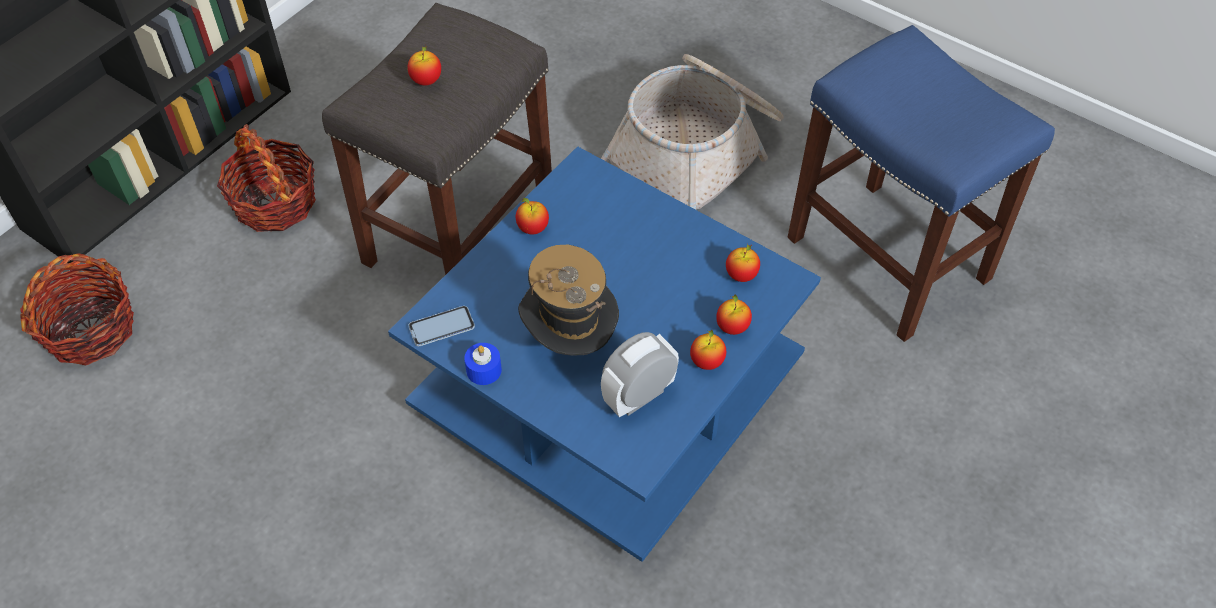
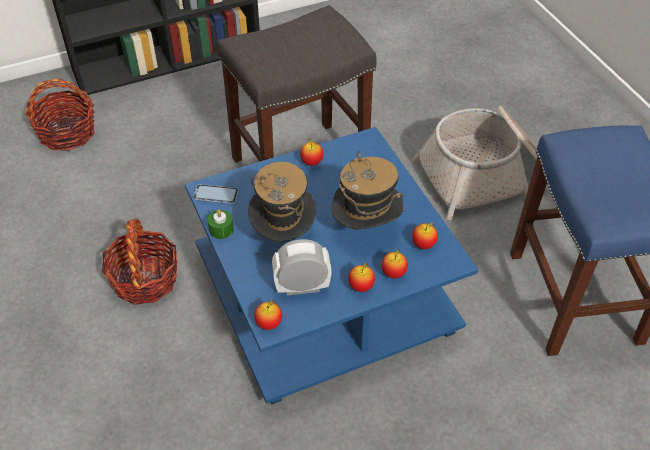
camera: 30 degrees right, 5 degrees down
basket [217,124,316,232] -> basket moved to [102,218,178,305]
apple [407,46,441,85] -> apple moved to [254,300,282,330]
blue candle [464,343,502,385] -> green candle [208,209,234,239]
none -> hat [331,151,404,230]

